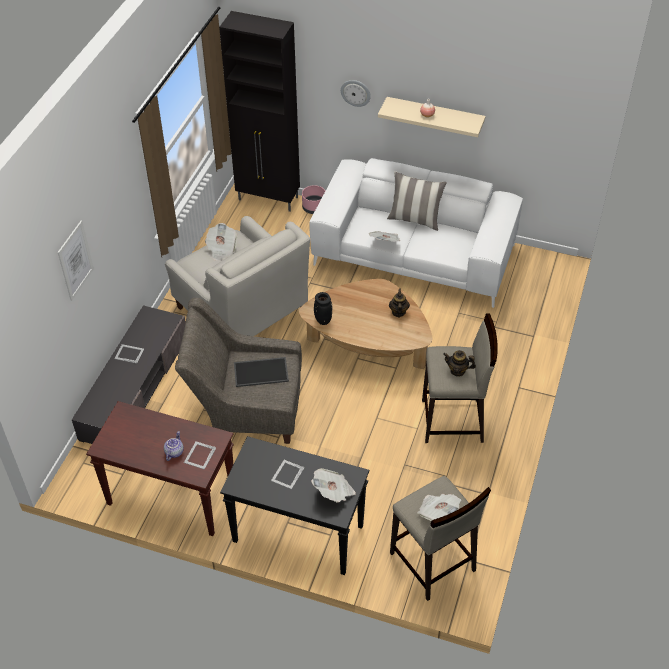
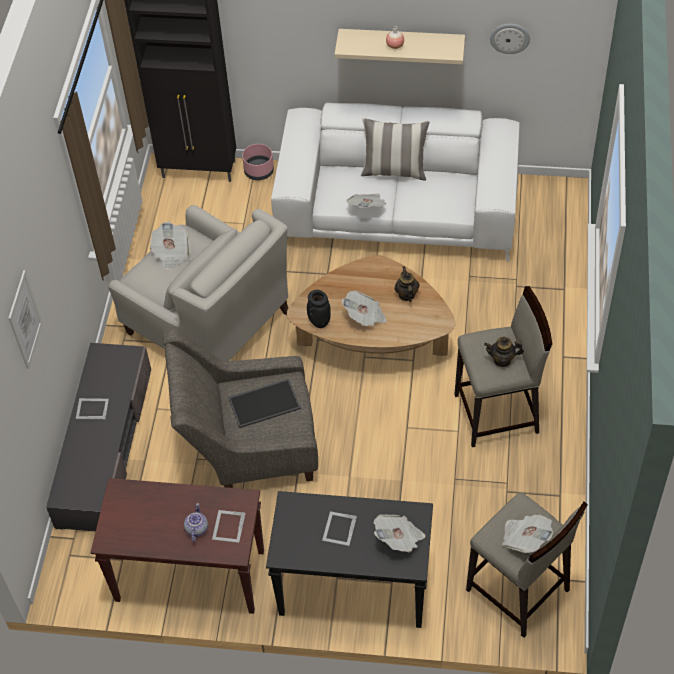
camera: 10 degrees left, 5 degrees up
wall clock [341,80,371,107] -> wall clock moved to [490,24,530,54]
none -> newspaper [342,291,387,327]

